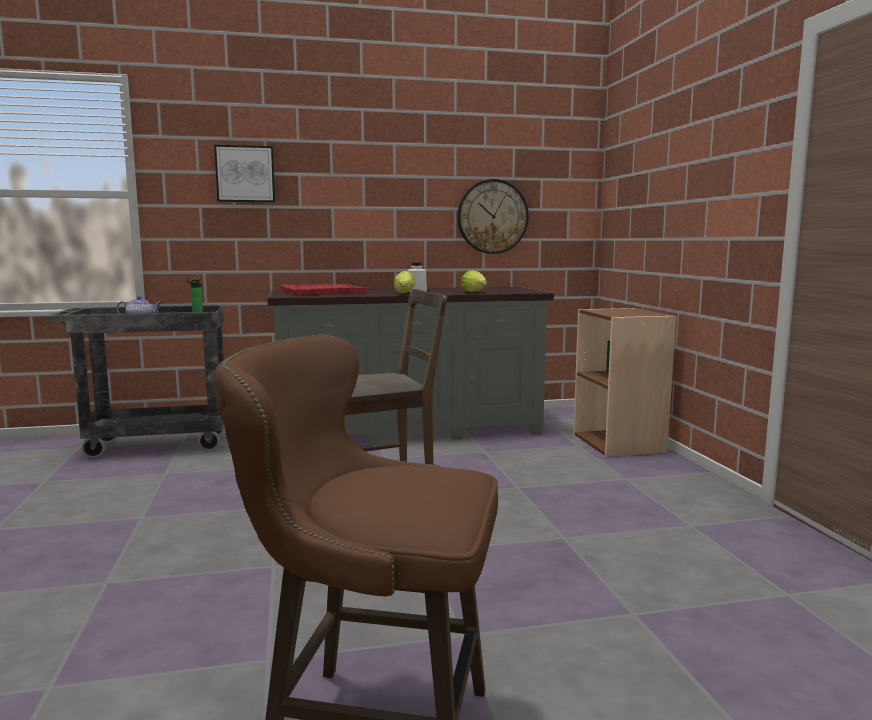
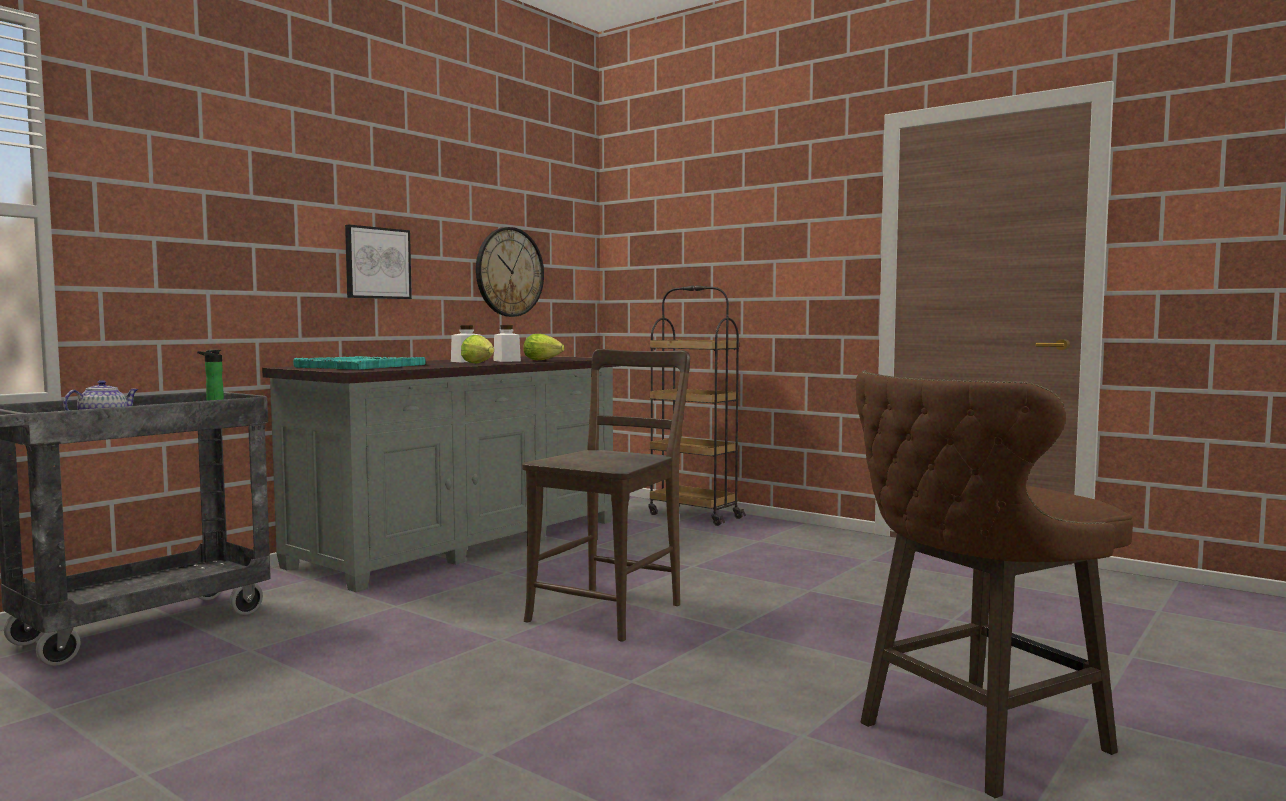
camera: 40 degrees left, 5 degrees down
picture [214,145,275,202] -> picture moved to [345,225,412,299]
red tray [281,284,366,295] -> turquoise tray [293,356,425,370]
brown bookcase [573,308,676,457] -> brown cart [648,285,746,526]
none -> white jar [494,325,521,362]

